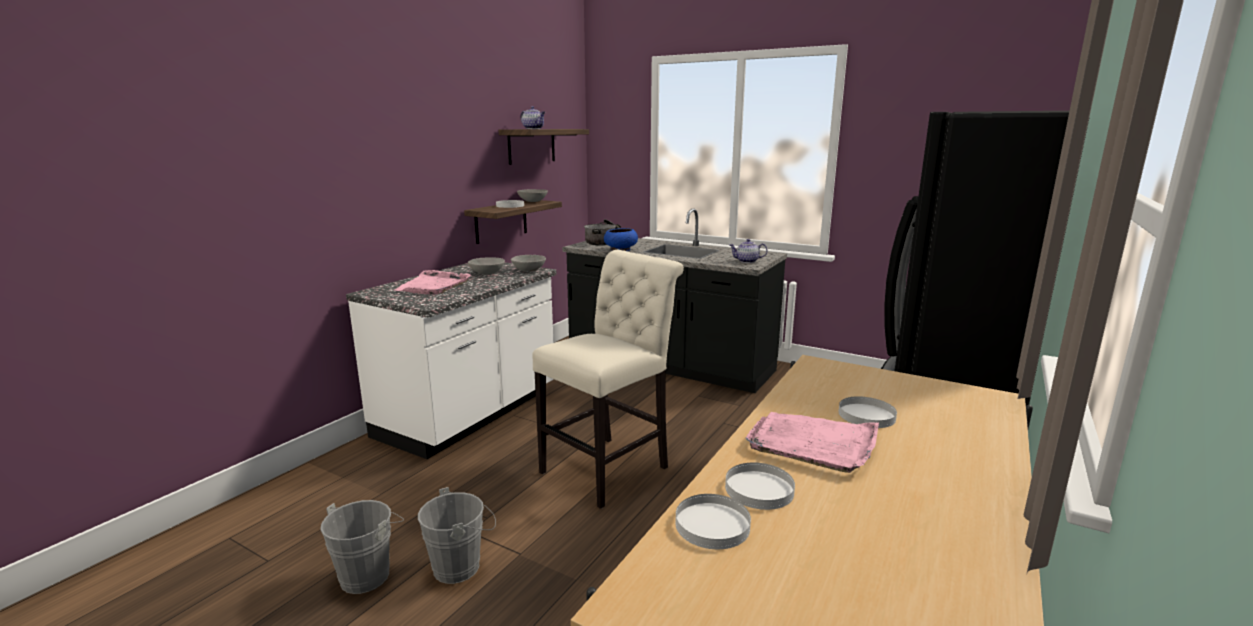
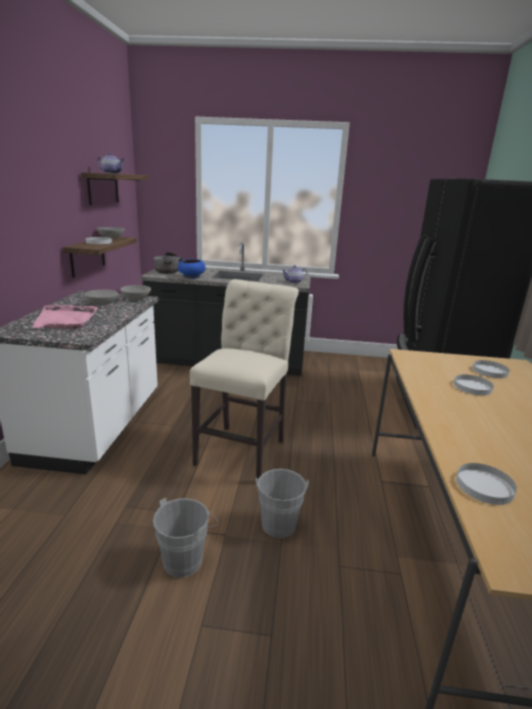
camera: 25 degrees left, 5 degrees up
grey bucket [320,500,404,594] -> grey bucket moved to [255,469,309,538]
white plate [725,462,795,510] -> white plate moved to [472,360,510,378]
pink tray [745,412,879,473] -> none

